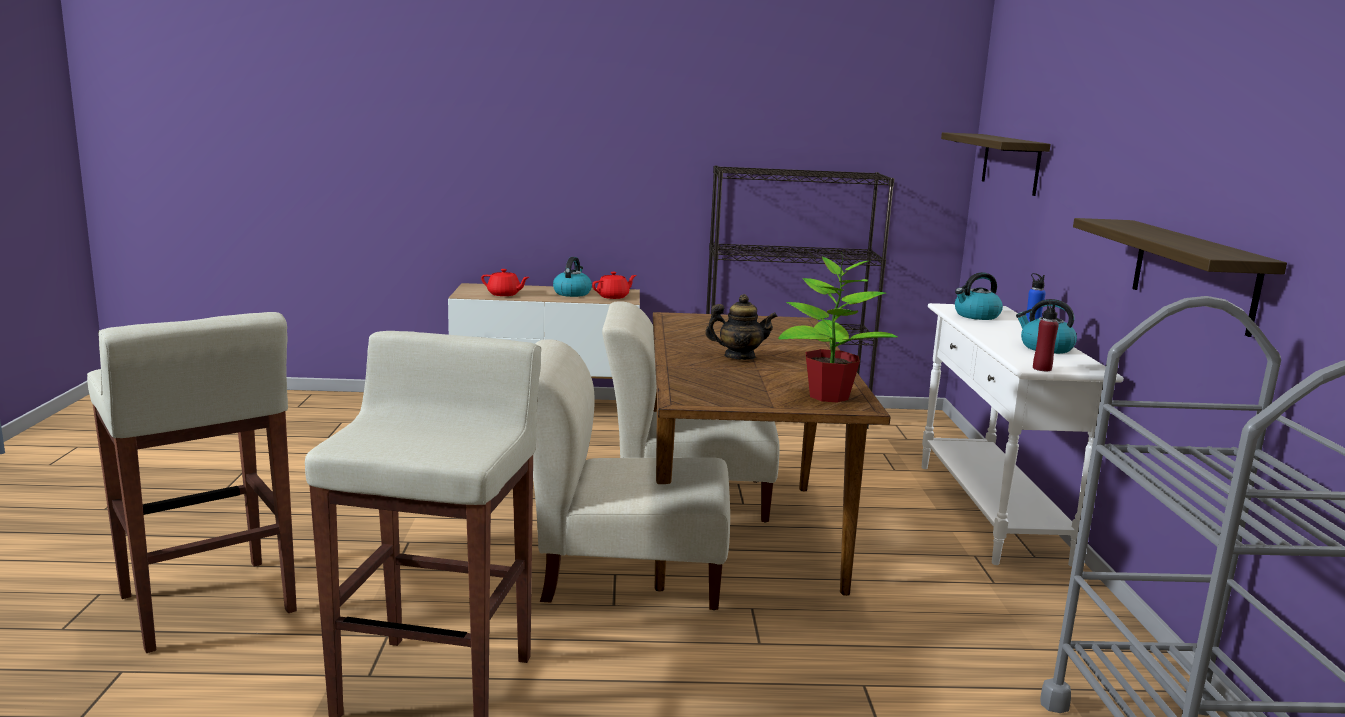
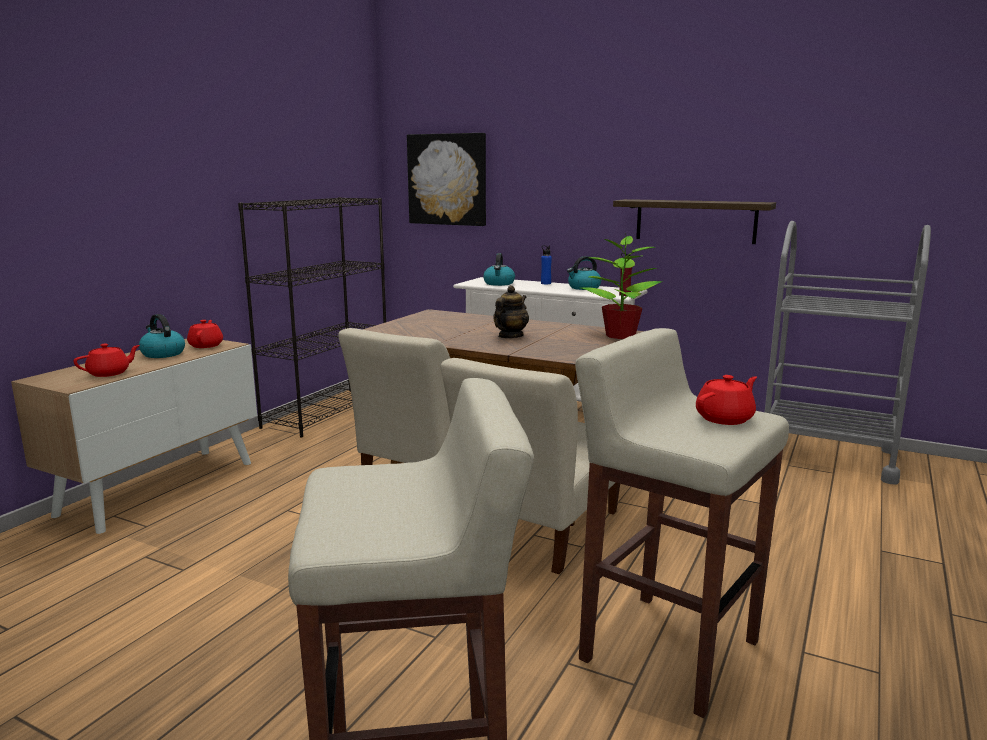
camera: 60 degrees left, 0 degrees up
shelf [941,132,1051,196] -> picture [407,133,486,226]
none -> red teapot [696,375,757,425]

